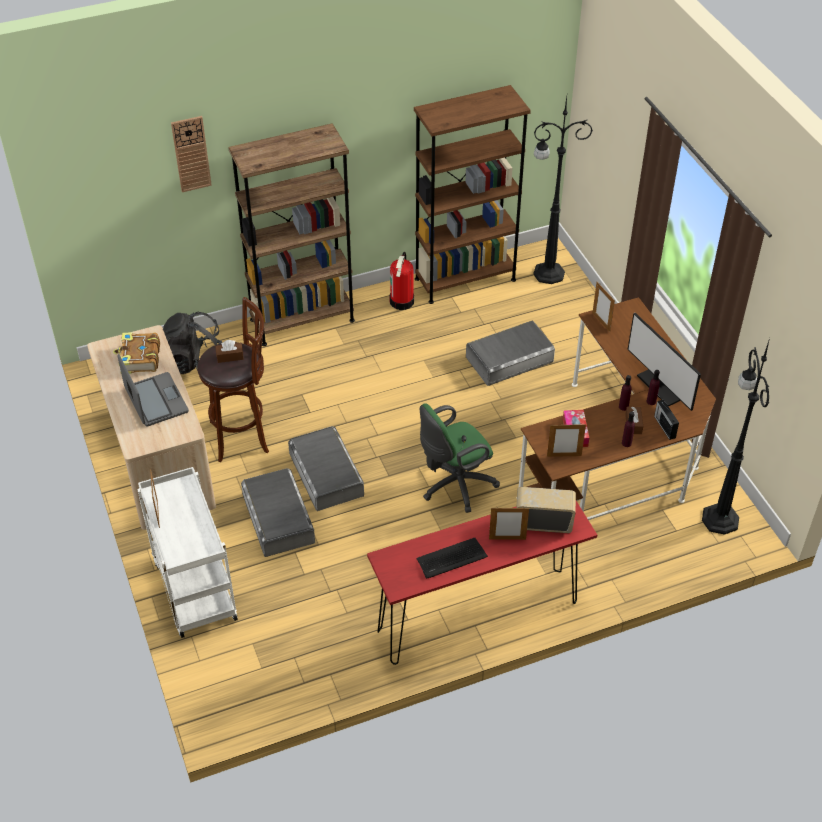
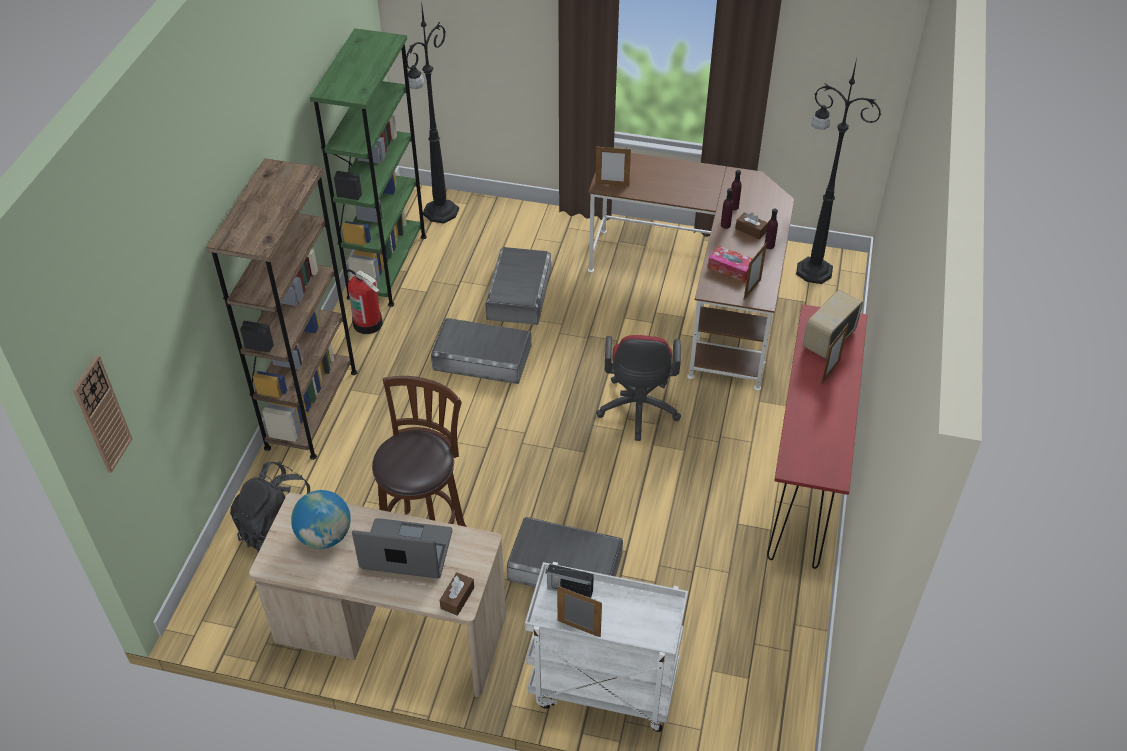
camera: 55 degrees left, 0 degrees up
book [113,332,160,374] -> globe [291,490,351,549]
wall clock [171,116,212,192] -> wall clock moved to [72,355,132,473]
brown tissue box [216,340,244,363] -> brown tissue box moved to [440,572,474,616]
grey storage box [288,426,364,511] -> grey storage box moved to [431,318,531,384]
brown bookcase [414,85,531,304] -> green bookcase [310,28,427,307]
keyboard [417,538,488,579] -> none
green office chair [420,403,500,513] -> red office chair [596,335,681,441]
monitor [628,313,701,411] -> none
radio [654,399,679,440] -> radio moved to [546,564,594,598]

